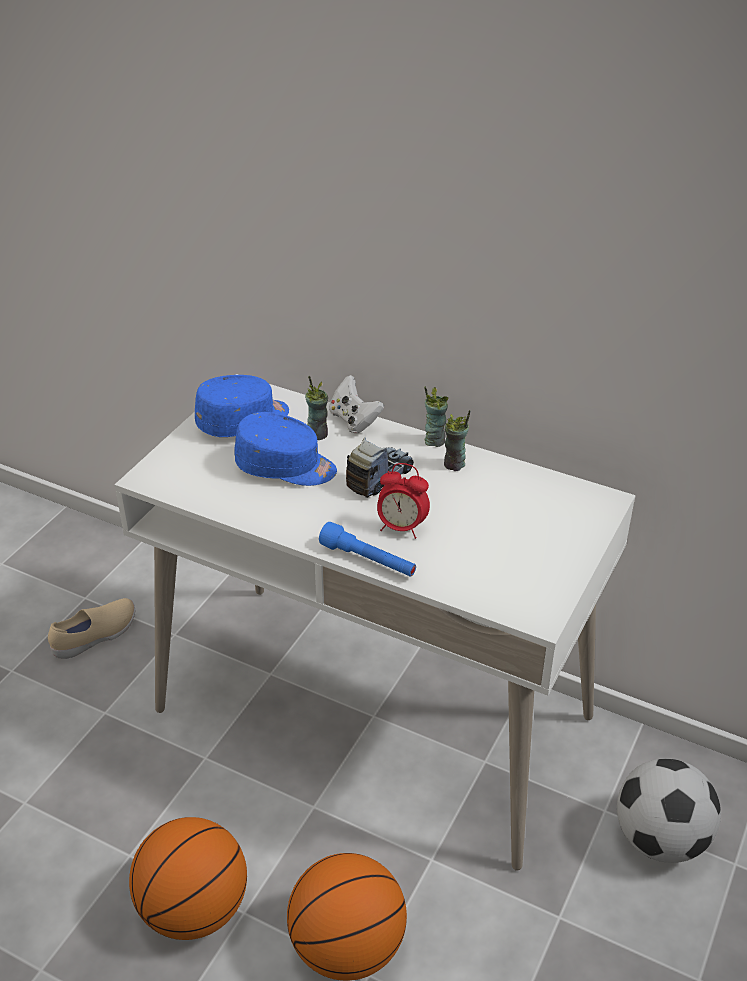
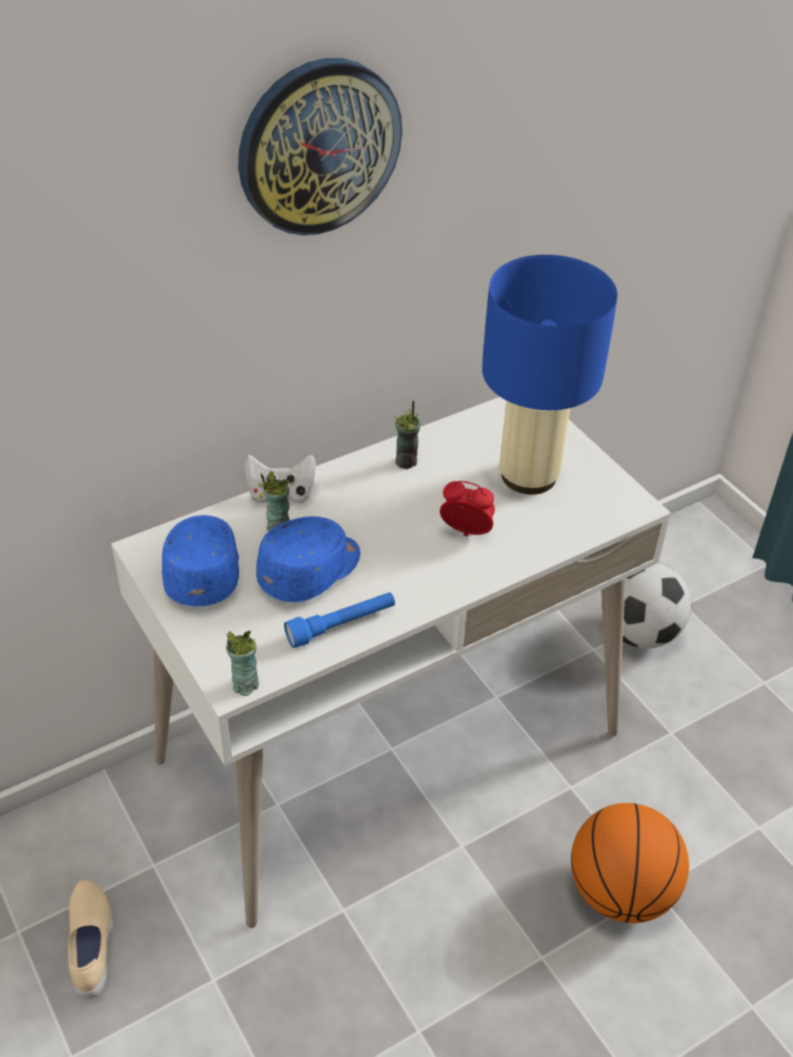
camera: 60 degrees left, 5 degrees up
basketball [129,817,247,940] -> none
blue flashlight [319,522,416,577] -> blue flashlight moved to [284,592,395,648]
toy truck [346,437,414,498] -> none
alarm clock [377,463,430,539] -> alarm clock turned 120 degrees counterclockwise [440,481,495,537]
cup [424,386,449,447] -> cup moved to [226,631,259,696]
none -> wall clock [238,58,402,235]
none -> blue table lamp [482,255,617,495]

